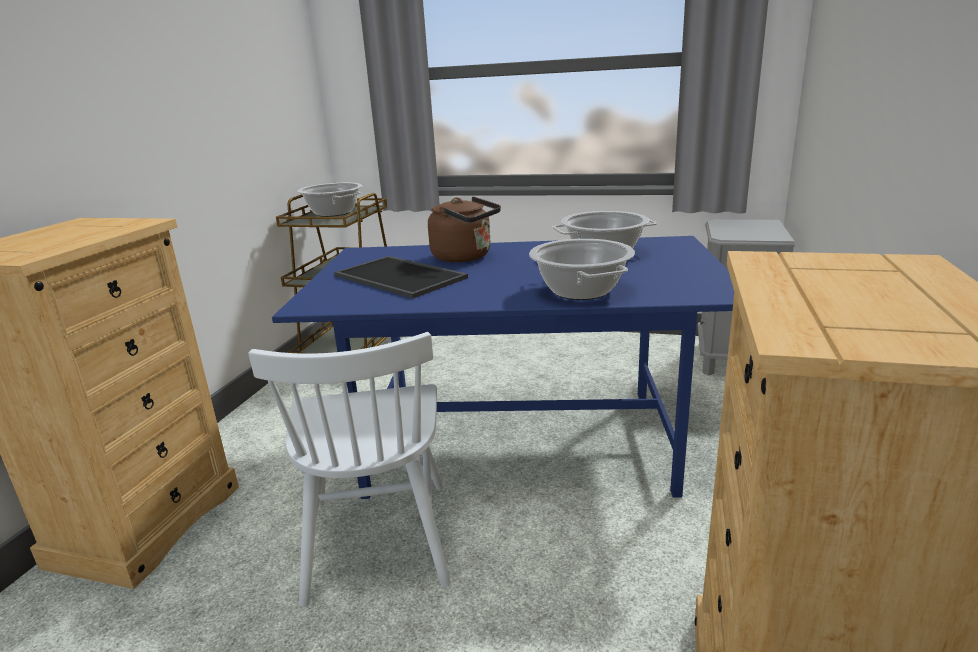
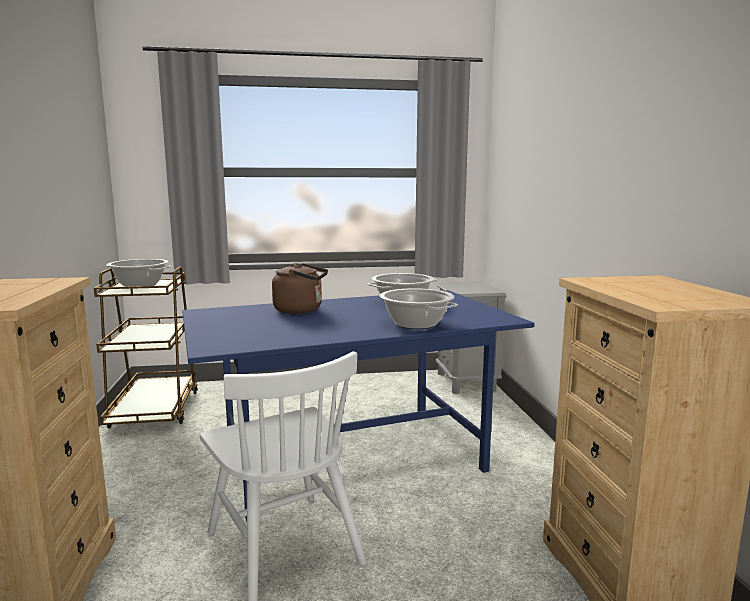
camera: 25 degrees left, 10 degrees down
tray [334,256,468,299] -> none

